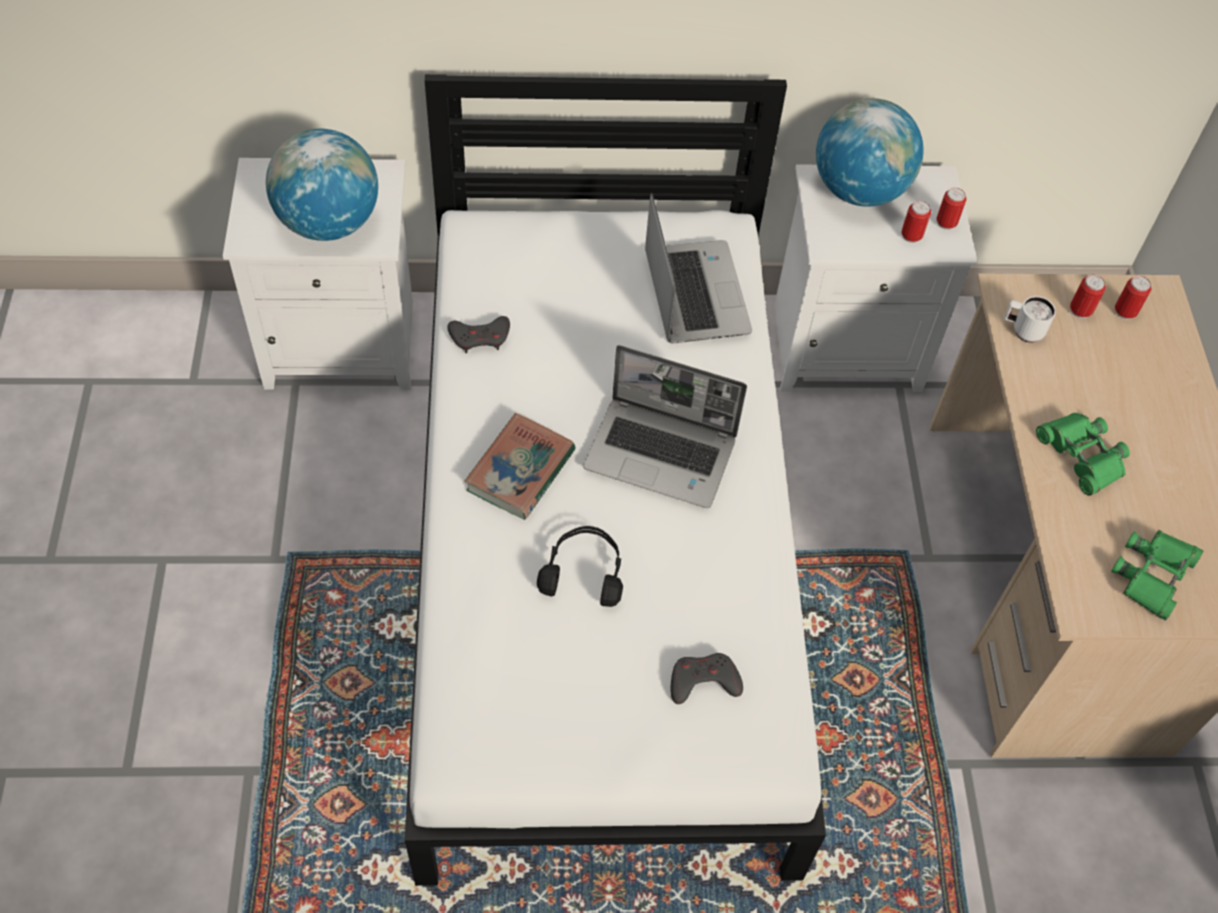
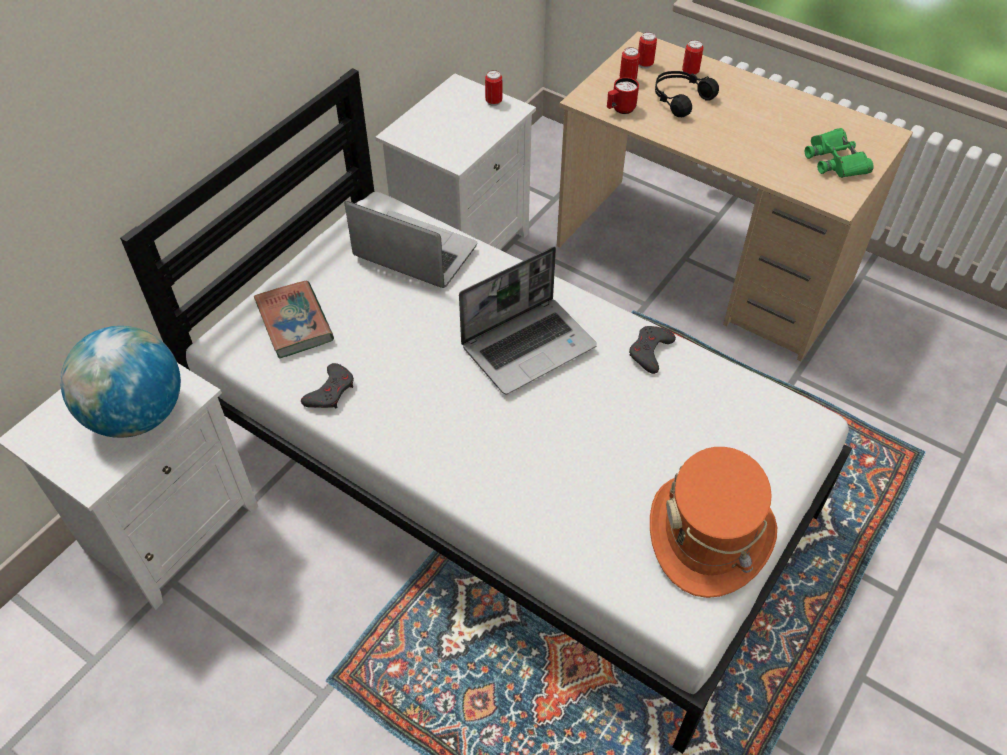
camera: 50 degrees left, 5 degrees down
book [464,413,575,520] -> book moved to [254,281,334,358]
black headphones [537,526,623,607] -> black headphones moved to [655,71,719,117]
grey game controller [670,653,743,704] -> grey game controller moved to [629,326,676,374]
globe [816,98,923,207] -> none
can [901,201,931,243] -> can moved to [682,40,704,76]
white mug [1004,296,1056,342] -> red mug [607,77,639,114]
green binoculars [1036,413,1130,496] -> none
none -> orange hat [650,447,777,598]

